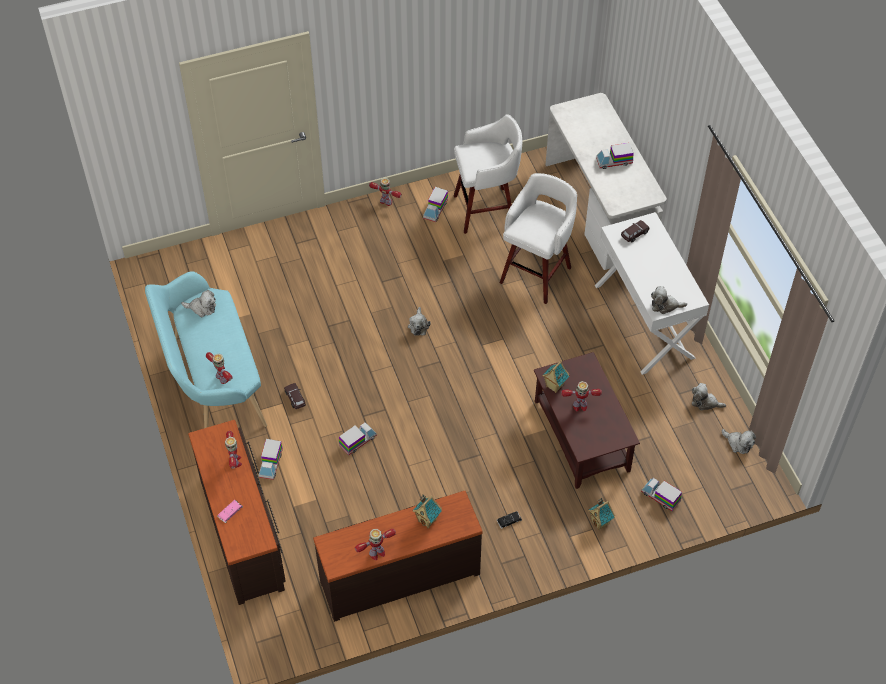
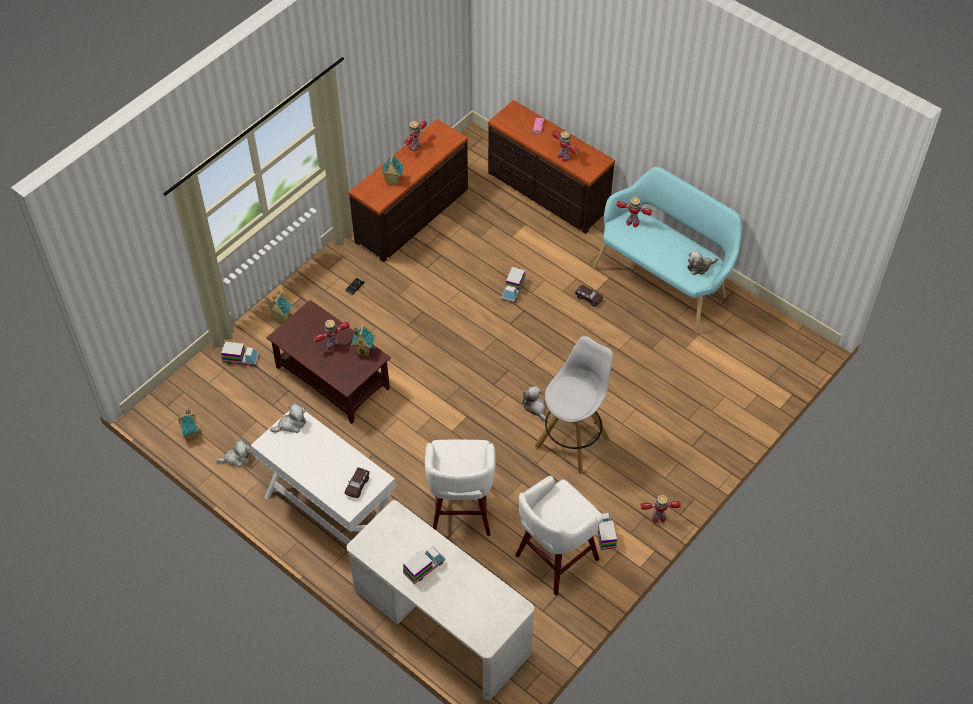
camera: 150 degrees right, 0 degrees up
toy truck [259,439,283,480] -> none
plush toy [722,429,756,454] -> toy house [178,409,199,440]
none -> white stool [535,336,613,474]

